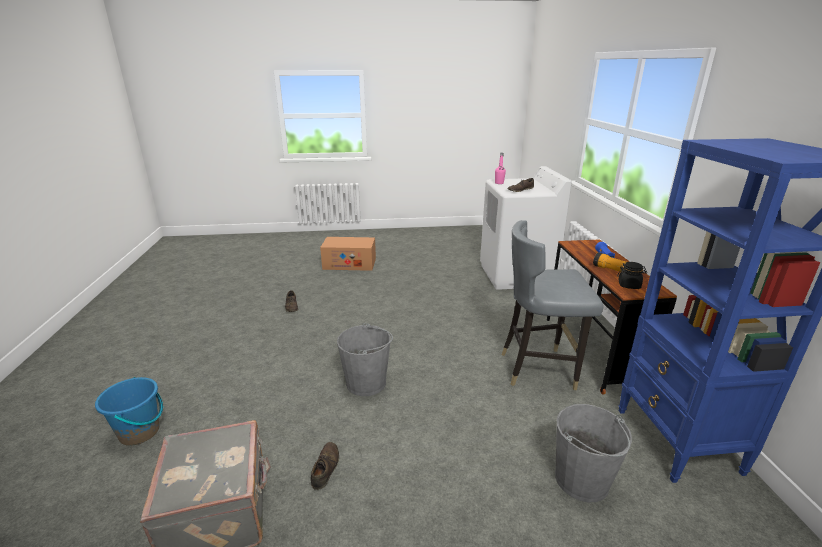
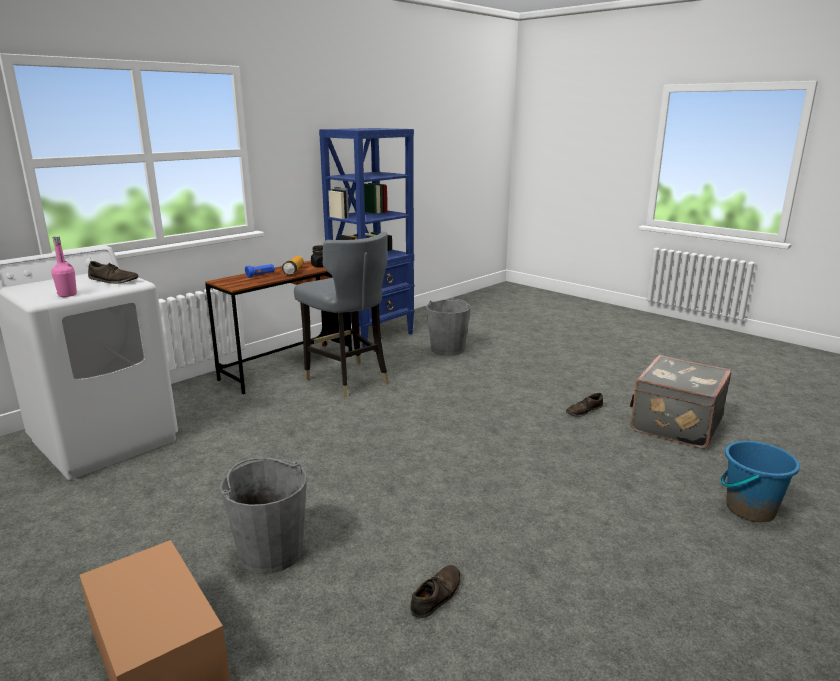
camera: 130 degrees left, 5 degrees down
grey bucket [337,323,393,396] -> grey bucket moved to [220,458,307,574]

